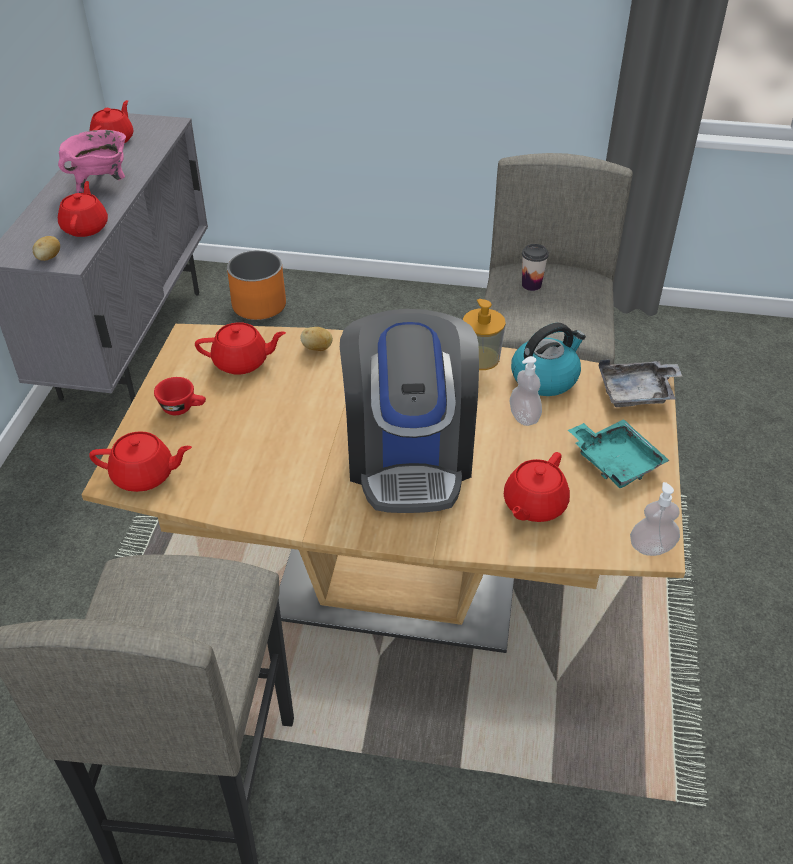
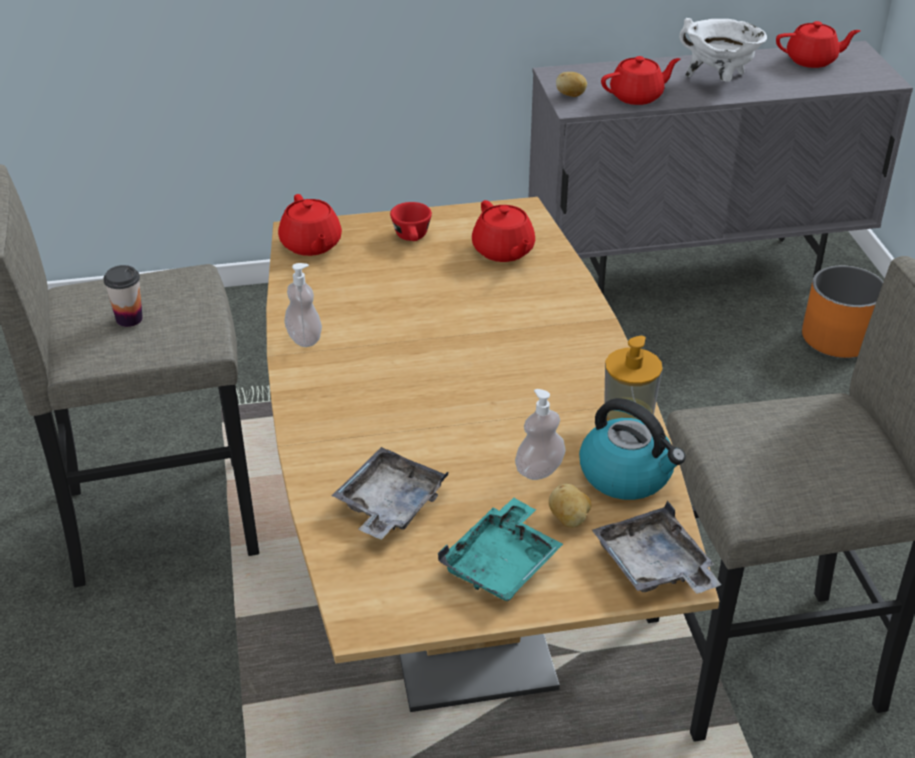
camera: 70 degrees right, 5 degrees down
pink cooking pot [58,130,126,193] -> white cooking pot [679,18,767,82]
potato [300,327,333,351] -> potato moved to [549,484,591,528]
coffee machine [340,309,479,513] -> none
red teapot [504,452,570,522] -> grey tray [332,447,449,540]
cup [522,244,549,291] -> cup moved to [103,265,143,327]
soap dispenser [630,482,680,556] -> soap dispenser moved to [284,263,322,347]

